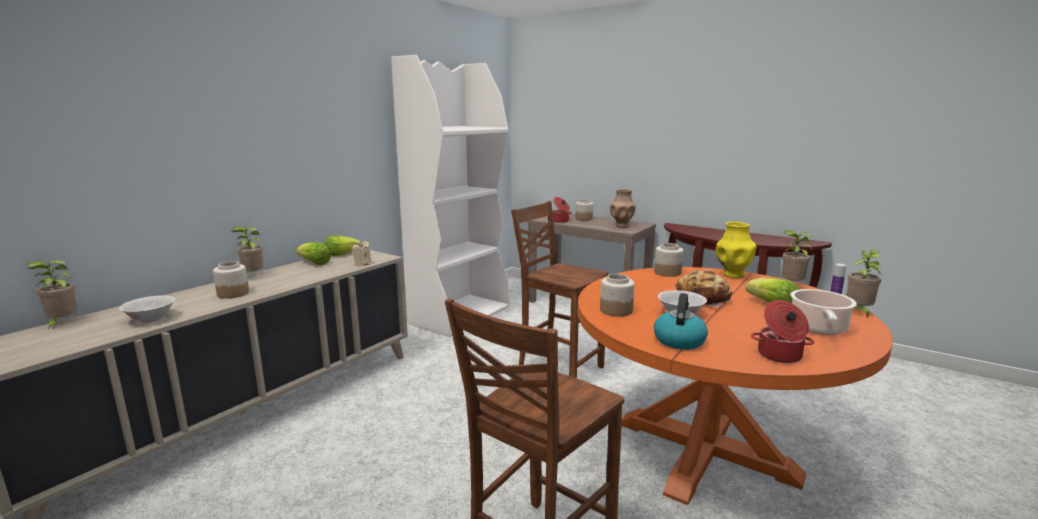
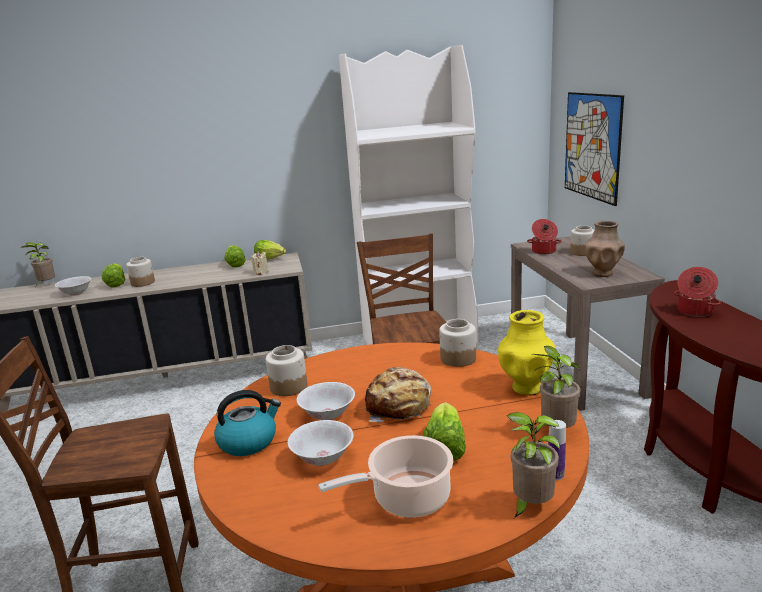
camera: 45 degrees right, 5 degrees up
potted plant [231,227,263,274] -> none
cooking pot [751,300,814,363] -> cooking pot moved to [674,267,721,317]
none -> lettuce [102,263,125,287]
none -> white bowl [288,420,354,466]
none -> picture [565,92,624,206]

